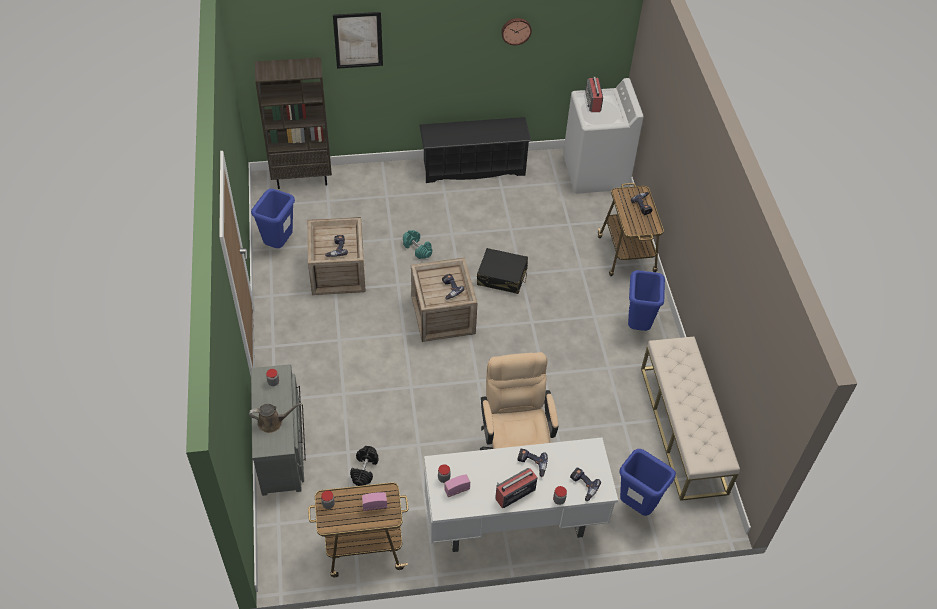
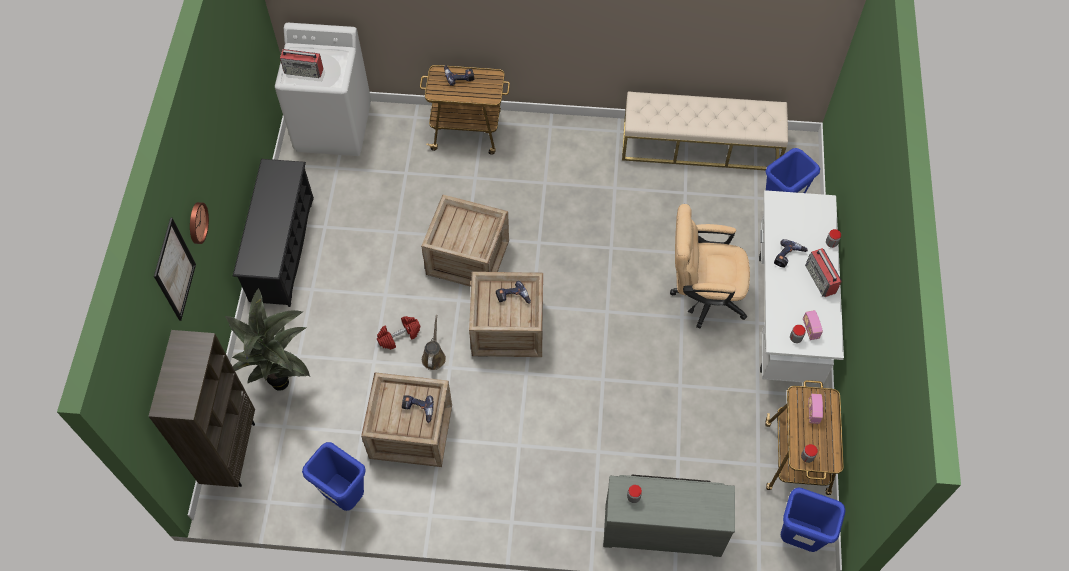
camera: 75 degrees left, 10 degrees up
brown watering can [249,403,302,433] -> brown watering can moved to [422,315,446,370]
black dumbbell [350,446,378,486] -> none
turquoise dumbbell [403,230,432,259] -> red dumbbell [377,316,421,350]
black suitcase [477,248,528,294] -> crate [421,194,509,287]
wall clock [501,18,532,45] -> wall clock moved to [190,202,209,244]
power drill [570,467,601,501] -> none
blue trash can [628,270,665,331] -> blue trash can moved to [781,488,846,552]
none -> potted plant [225,288,310,391]

